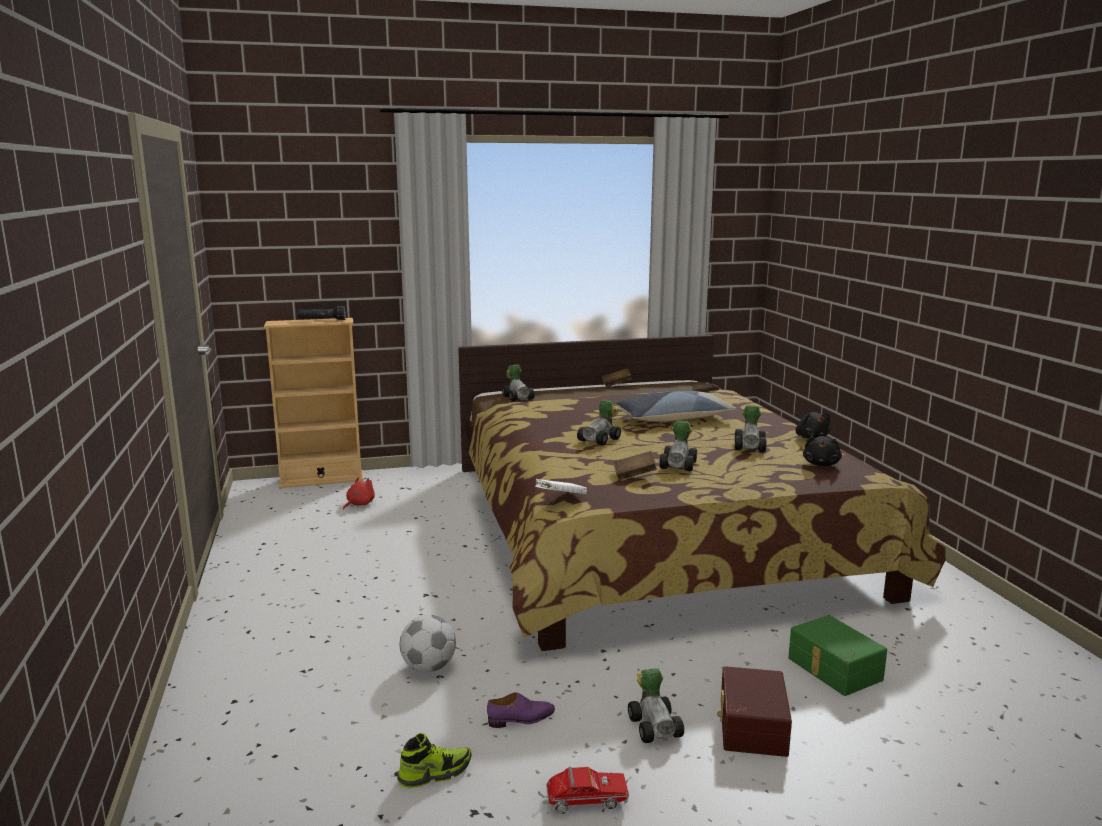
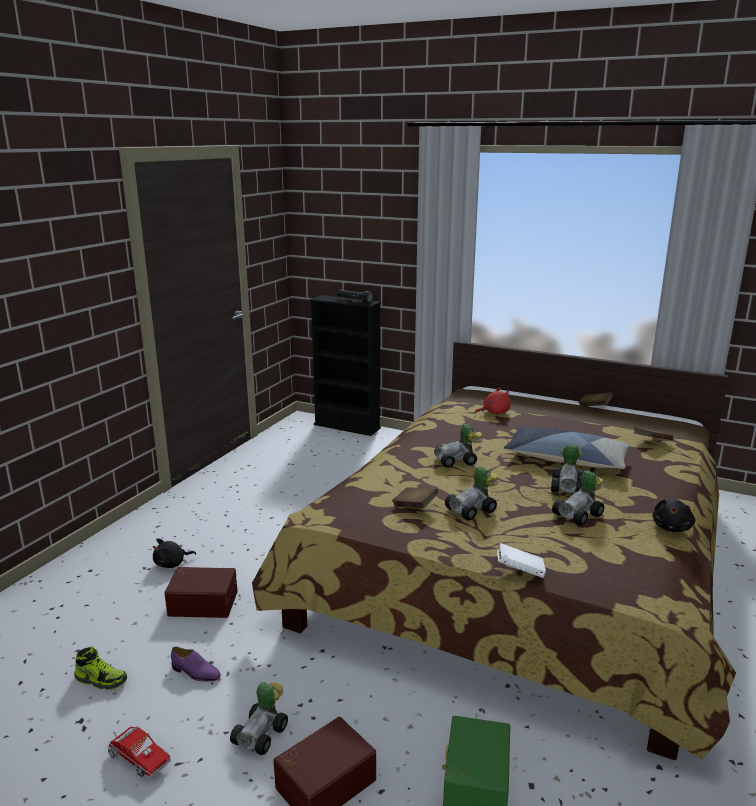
camera: 40 degrees right, 5 degrees up
beige bookcase [264,318,364,488] -> black bookcase [309,295,381,436]
red plush toy [343,477,375,510] -> red plush toy moved to [475,387,511,414]
football [400,615,456,673] -> brown storage box [164,567,238,618]
toy car [502,365,535,402] -> toy car moved to [551,445,584,493]
white book [535,479,587,494] -> white book moved to [497,543,546,578]
black plush toy [803,436,842,466] -> black plush toy moved to [153,538,196,568]

